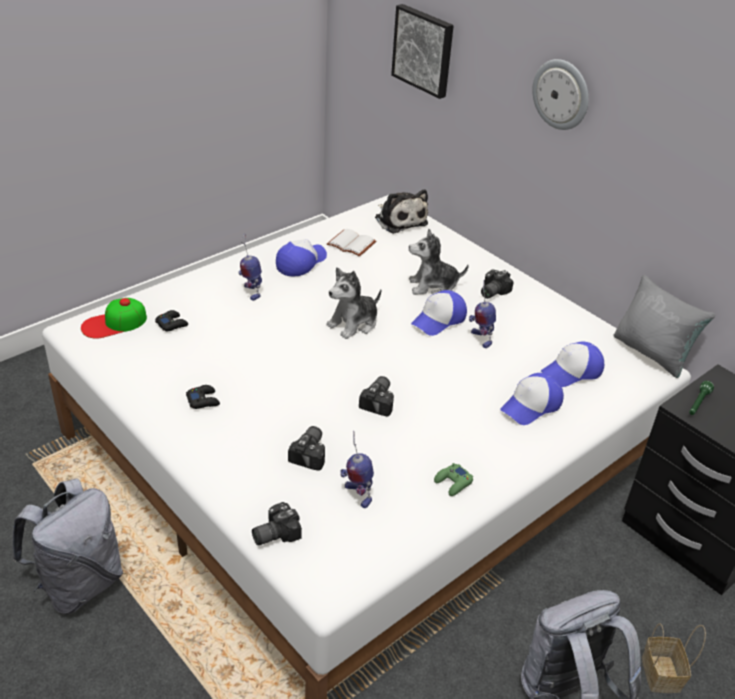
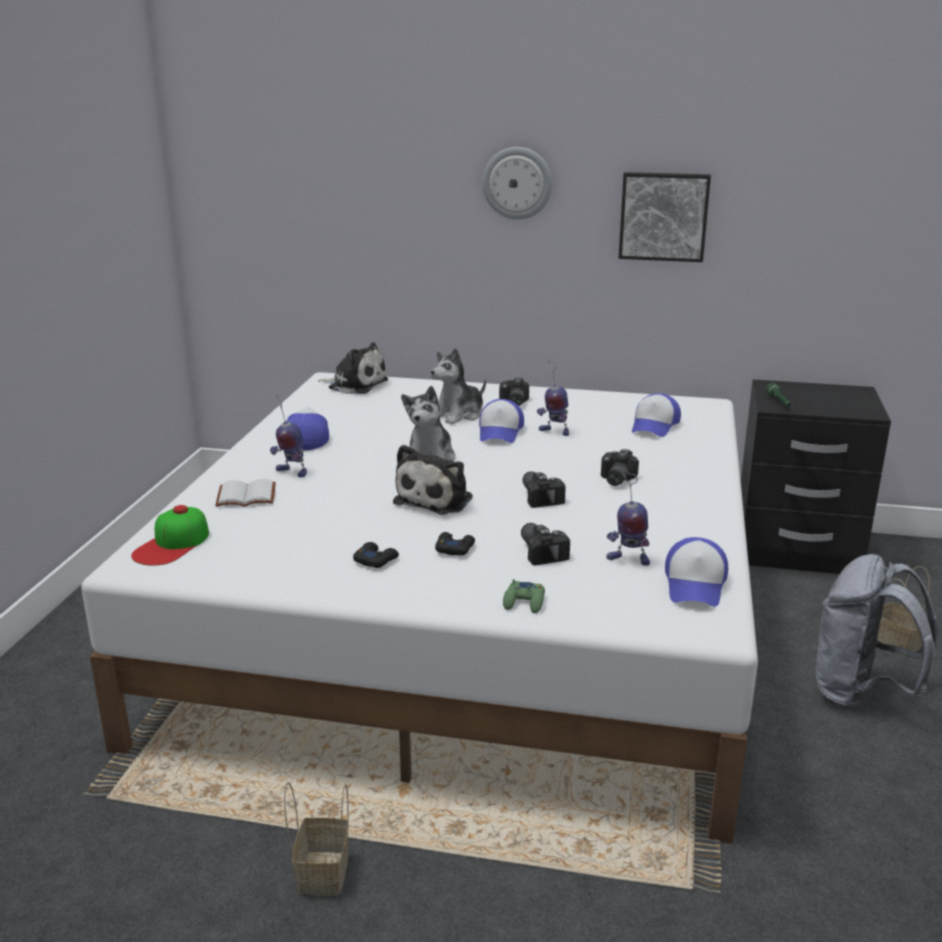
camera: 35 degrees left, 15 degrees down
grey backpack [12,478,123,614] -> basket [284,782,349,896]
black game controller [155,310,188,332] -> black game controller moved to [435,532,475,555]
camera [252,502,302,545] -> camera moved to [601,449,639,486]
white book [327,229,376,257] -> white book moved to [215,479,276,507]
picture [391,4,454,99] -> picture moved to [619,172,711,262]
green game controller [434,463,473,496] -> green game controller moved to [503,579,545,613]
cap [500,373,564,425] -> cap moved to [665,537,728,607]
grey pillow [613,275,716,378] -> none
none -> plush toy [393,445,473,514]

